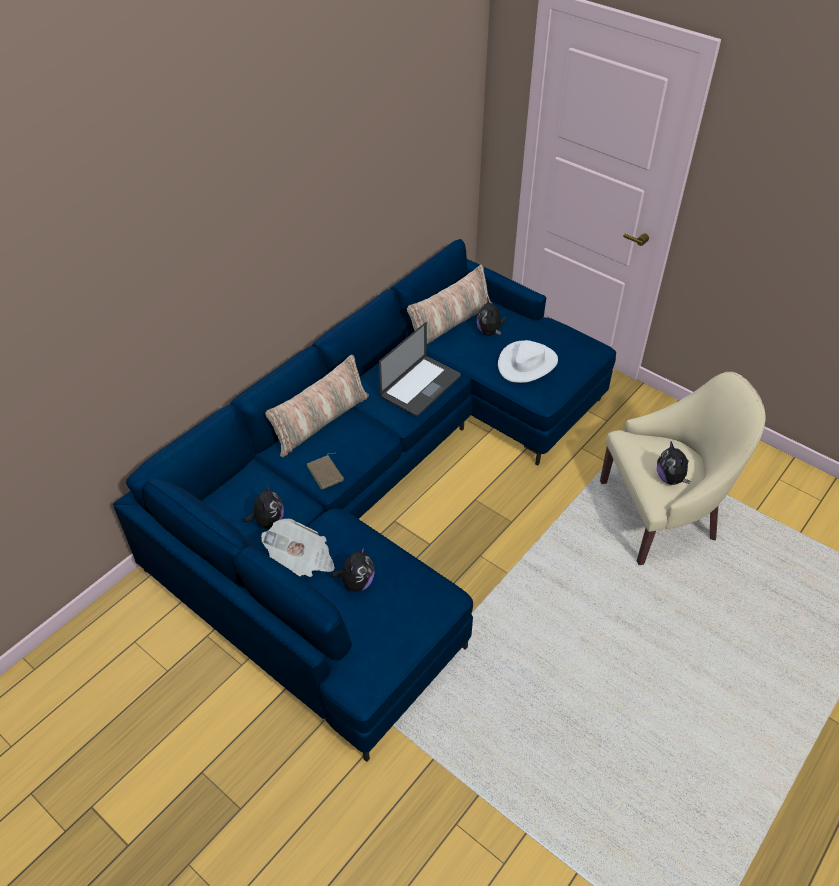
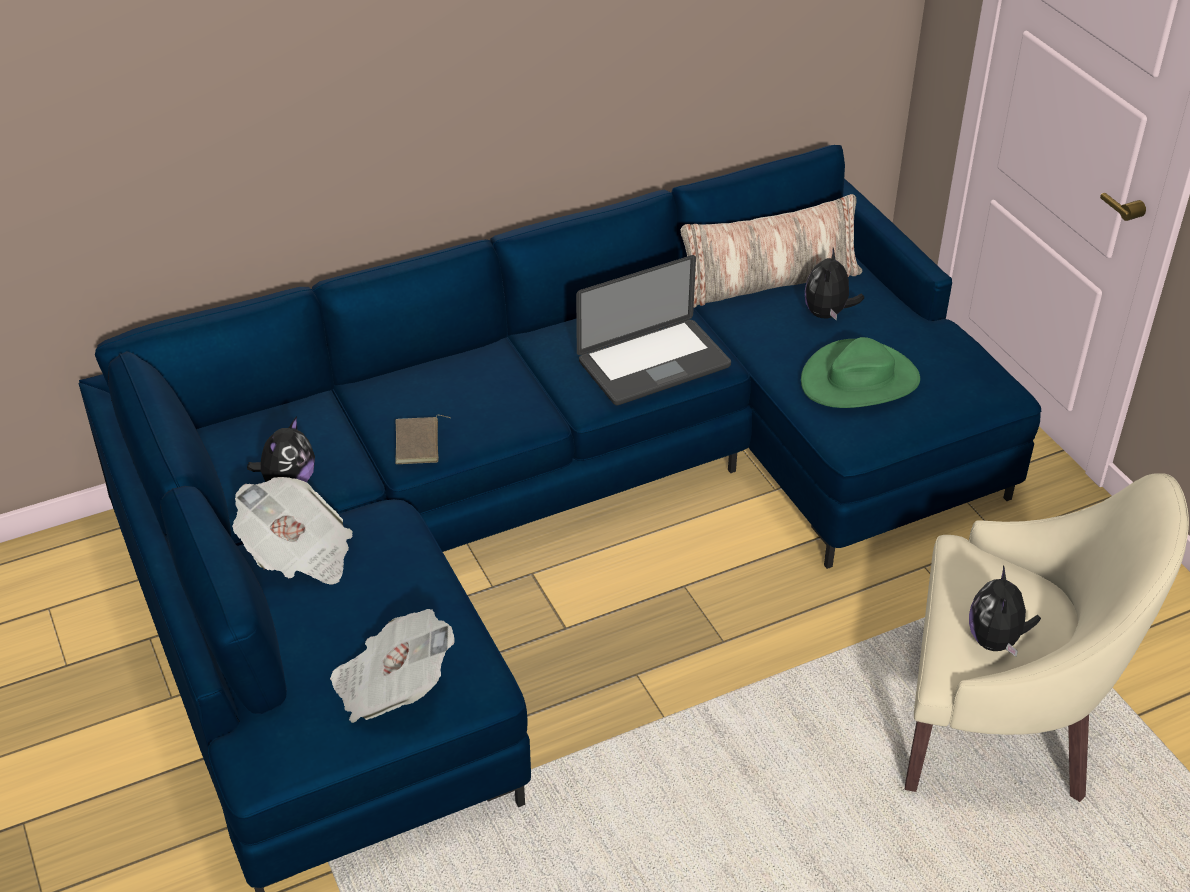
camera: 25 degrees right, 5 degrees down
pillow [265,355,369,457] -> none
plush toy [331,546,375,592] -> none
white hat [498,340,558,383] -> green hat [801,337,920,408]
none -> newspaper [330,609,454,723]

